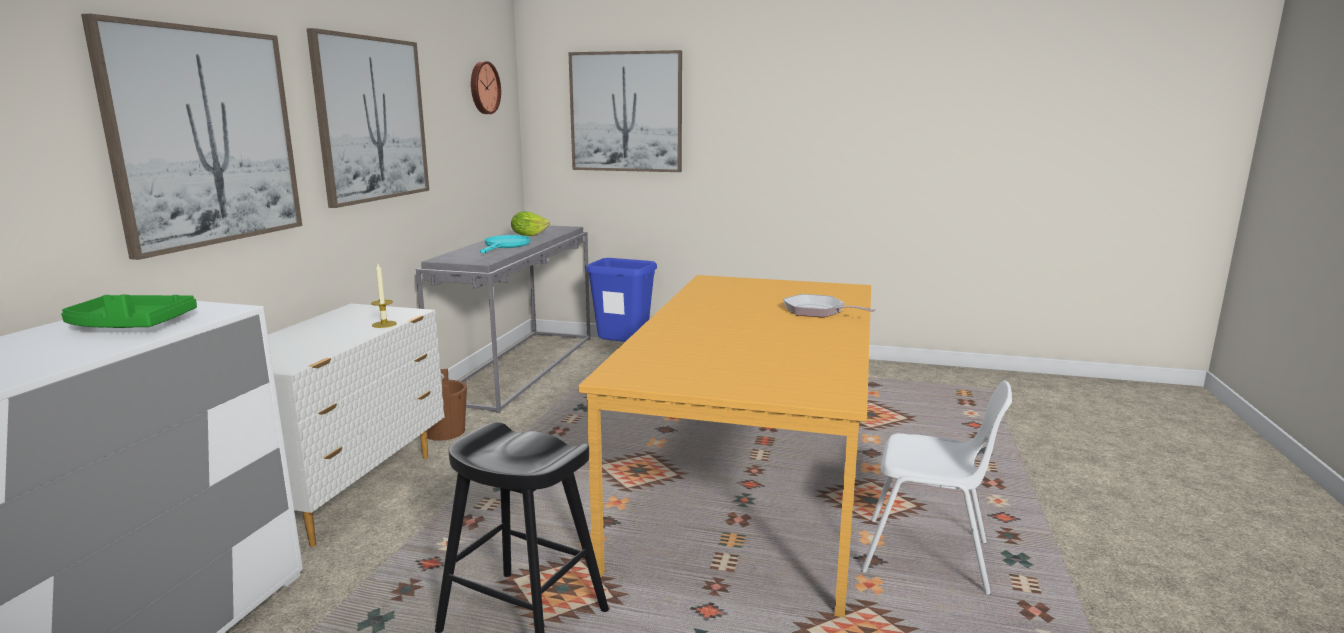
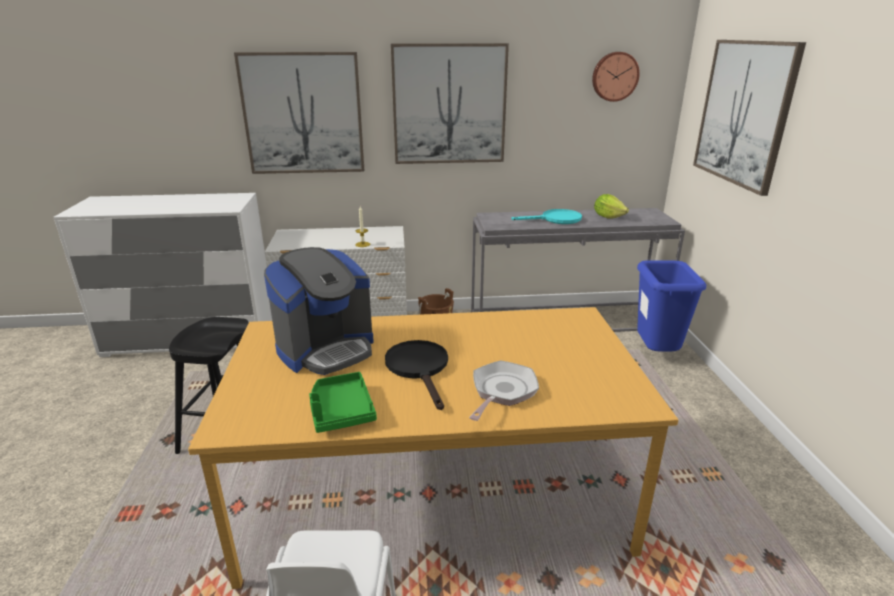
camera: 70 degrees right, 10 degrees up
green tray [61,294,197,328] -> green tray moved to [309,372,377,433]
none -> coffee machine [264,247,374,375]
none -> black frying pan [385,340,448,410]

